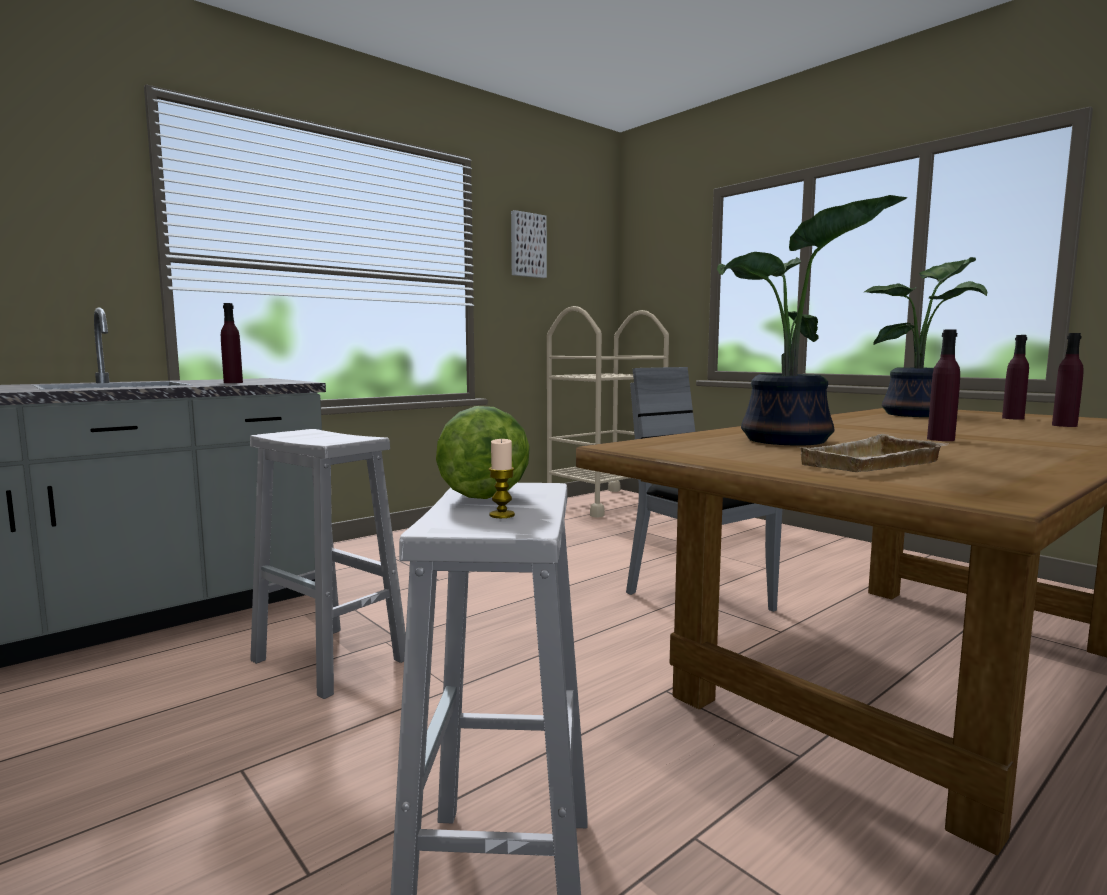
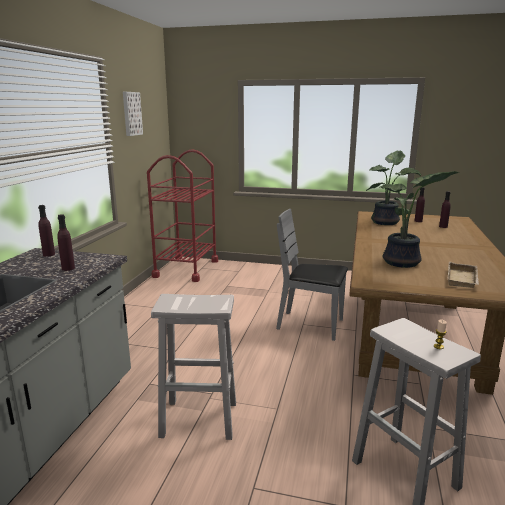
camera: 35 degrees left, 10 degrees up
lettuce [436,406,530,499] -> none
beige cart [547,306,669,518] -> red cart [147,149,218,282]
purple bottle [927,329,960,441] -> purple bottle moved to [38,205,55,257]

